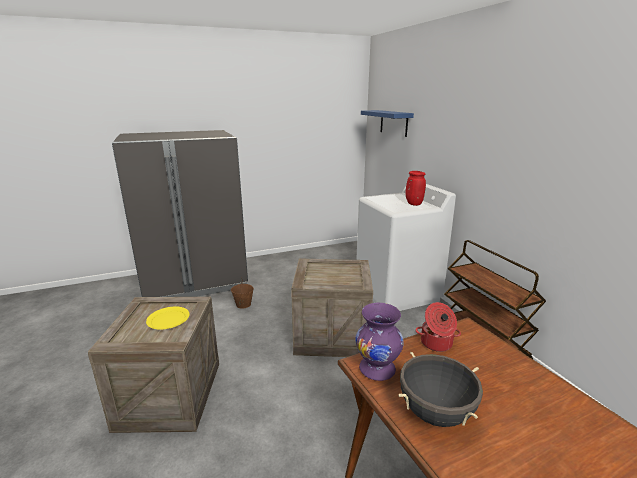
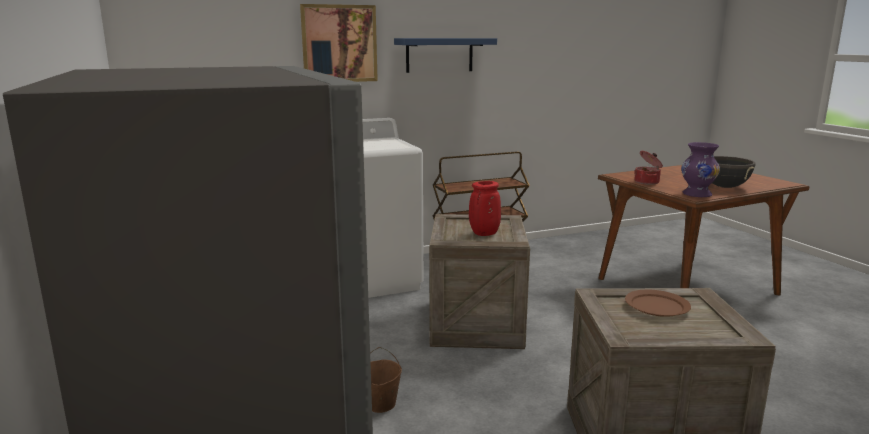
camera: 90 degrees left, 5 degrees down
yellow plate [146,306,190,329] -> brown plate [625,290,691,317]
blue shelf [361,110,414,137] -> blue shelf moved to [394,38,497,73]
red vase [405,171,426,206] -> red vase moved to [469,181,501,236]
none -> picture [300,4,378,82]

